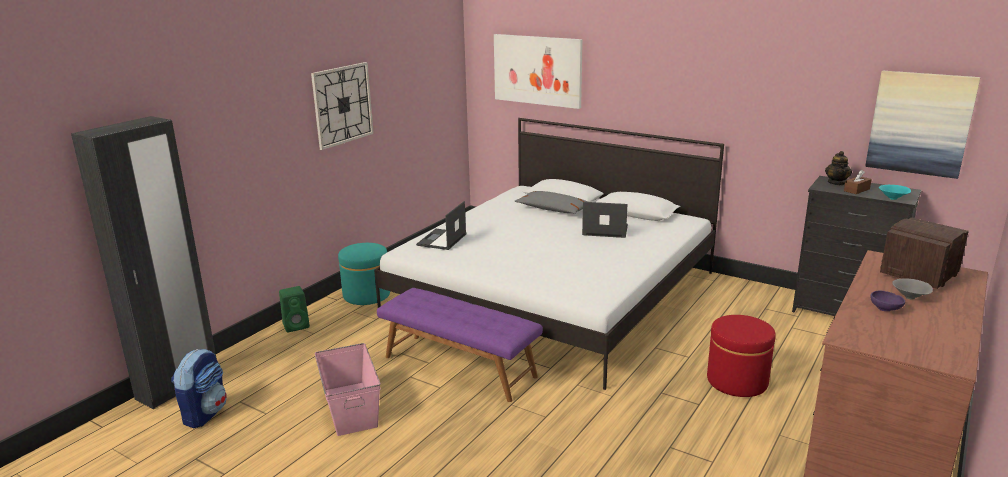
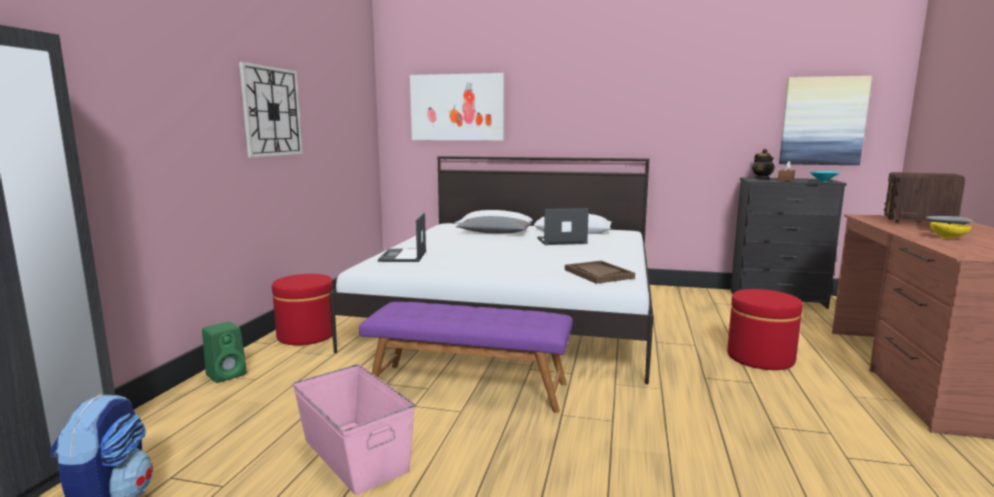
camera: 20 degrees left, 10 degrees down
turquoise ottoman [338,243,390,305] -> red ottoman [272,274,333,345]
purple bowl [870,291,905,311] -> yellow bowl [930,222,971,239]
none -> brown tray [565,261,635,284]

